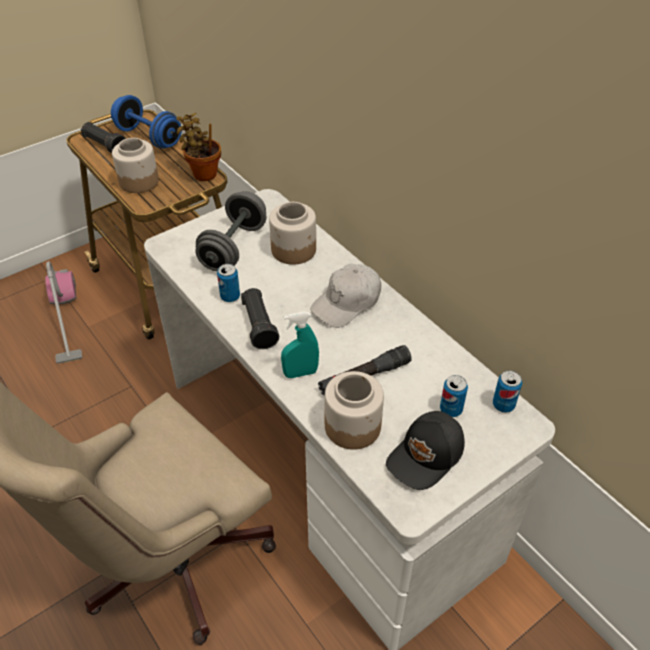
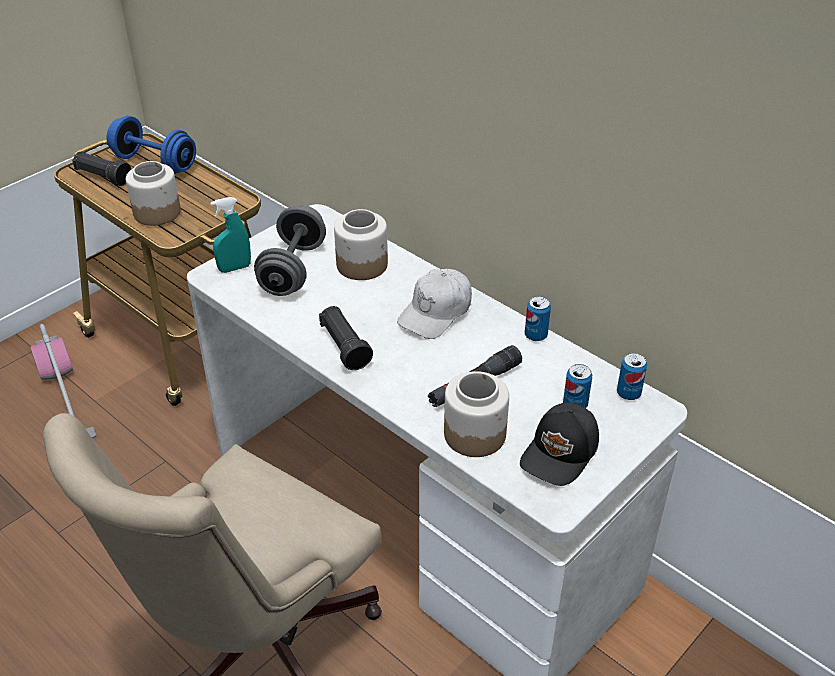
camera: 10 degrees left, 5 degrees down
potted plant [176,113,221,181] -> none
can [217,264,240,302] -> can moved to [525,296,551,341]
turquoise spray bottle [281,311,319,378] -> turquoise spray bottle moved to [210,197,251,273]

